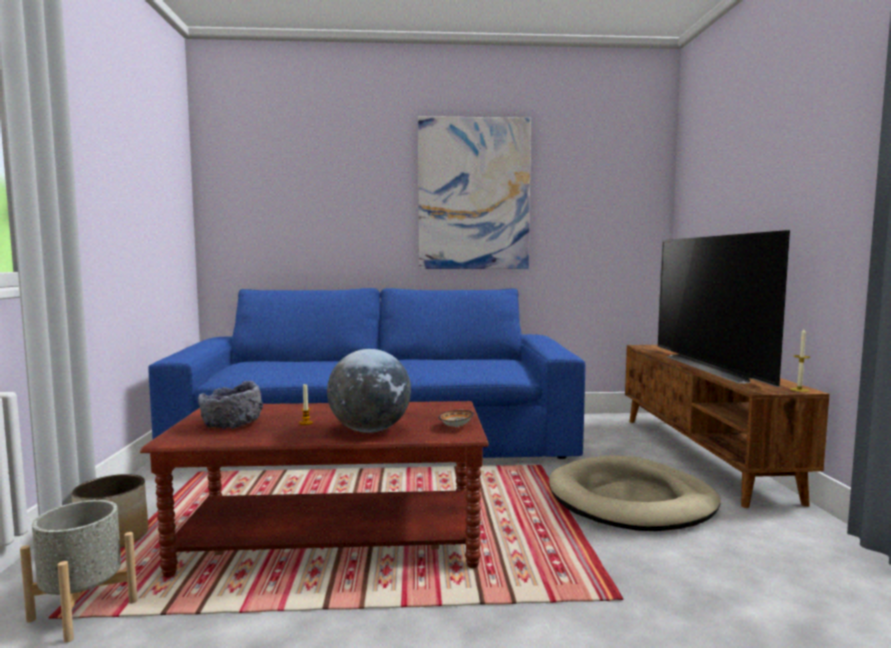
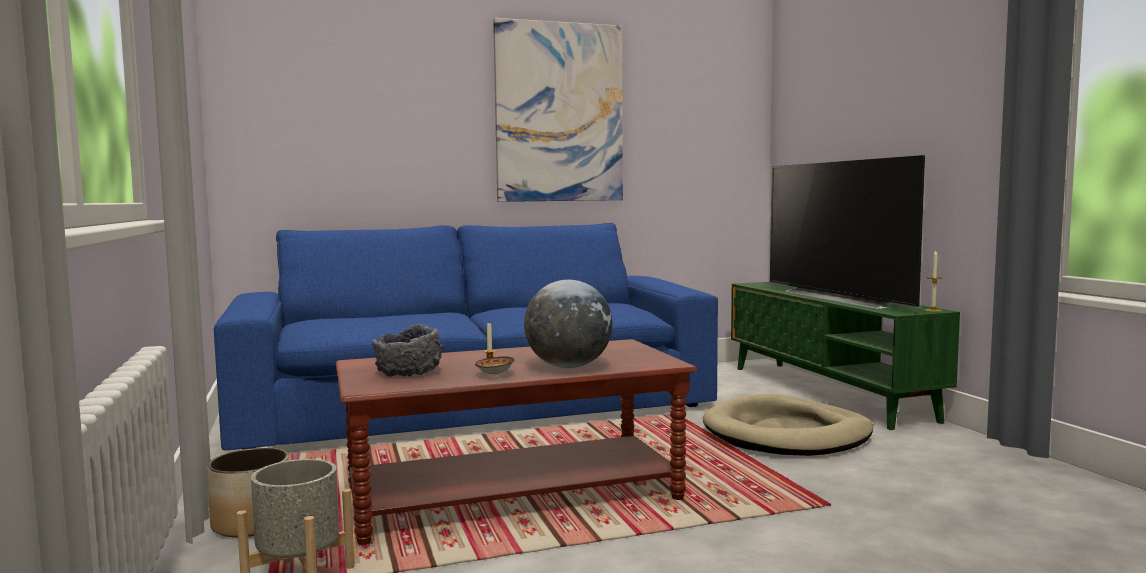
camera: 15 degrees left, 0 degrees up
bowl [439,410,474,427] -> bowl moved to [475,356,515,375]
brown tv stand [625,345,830,508] -> green tv stand [731,282,960,430]

